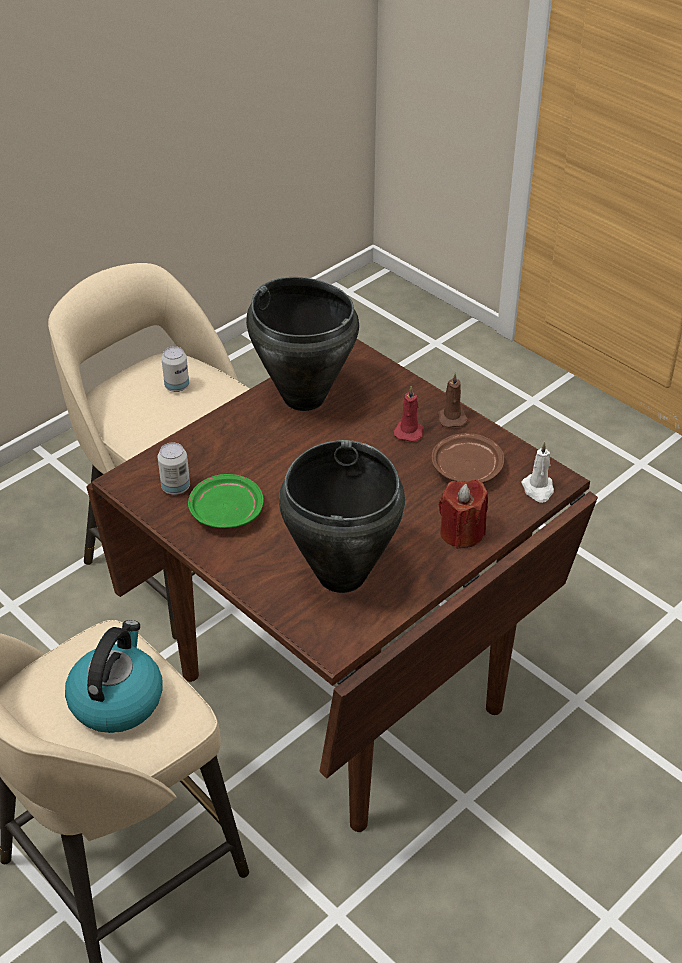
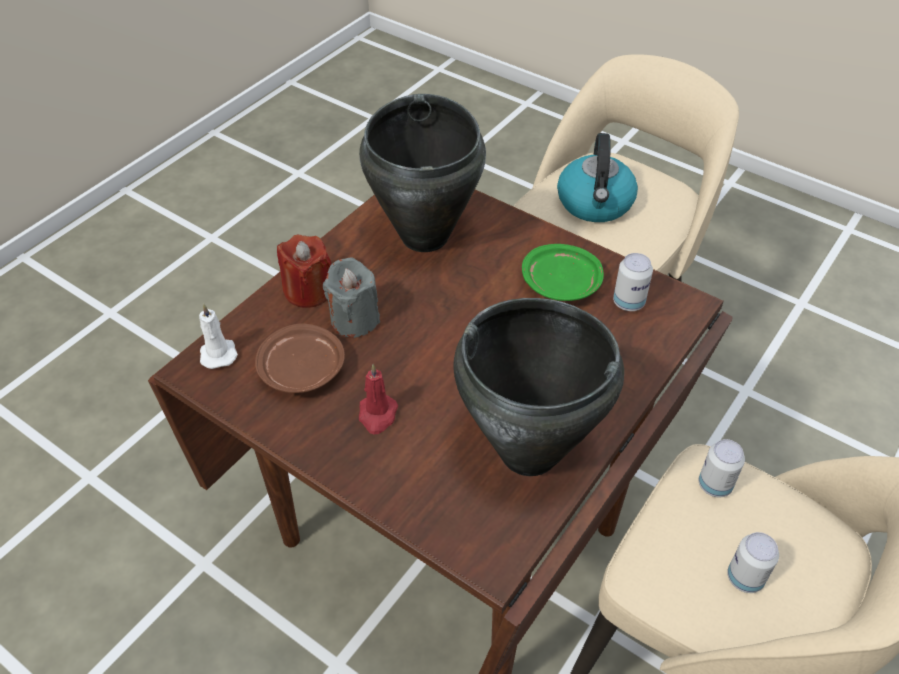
camera: 170 degrees right, 5 degrees up
brown candle [437,373,468,428] -> none
none -> grey candle [323,257,380,338]
none -> can [699,439,745,497]

